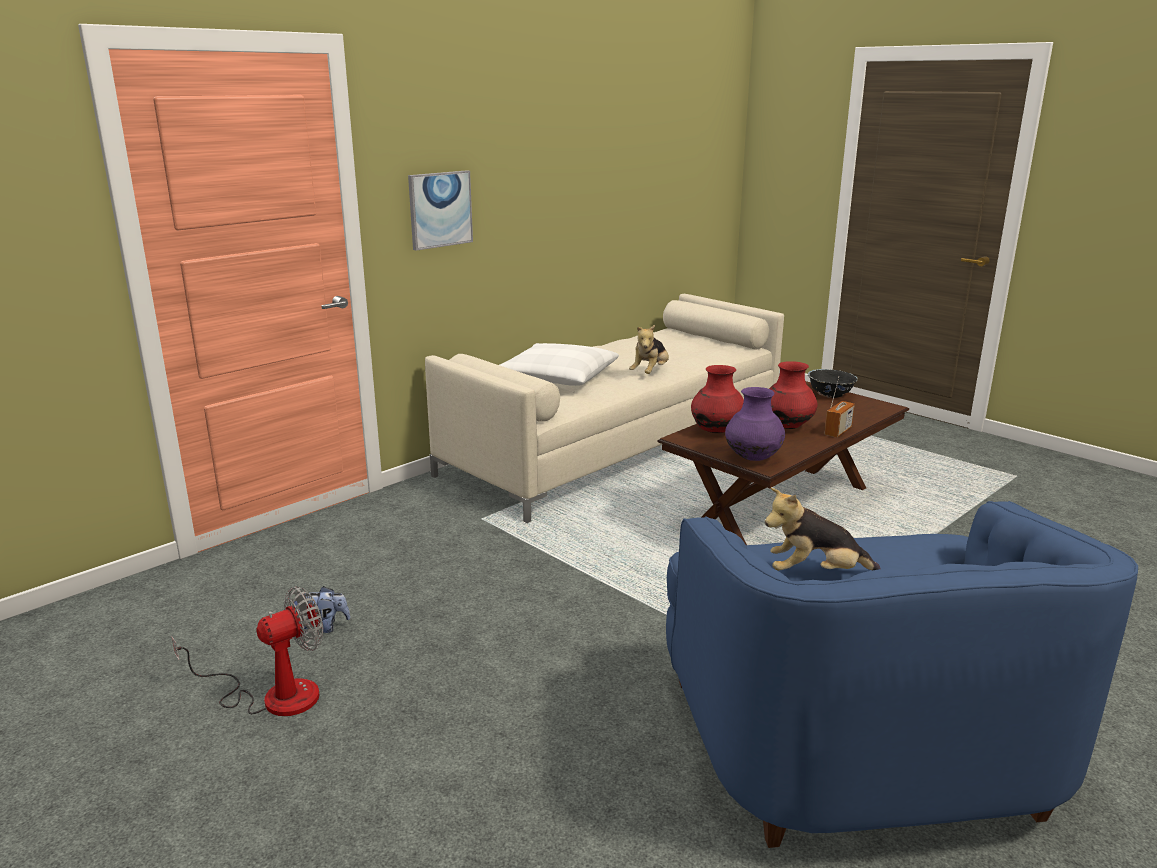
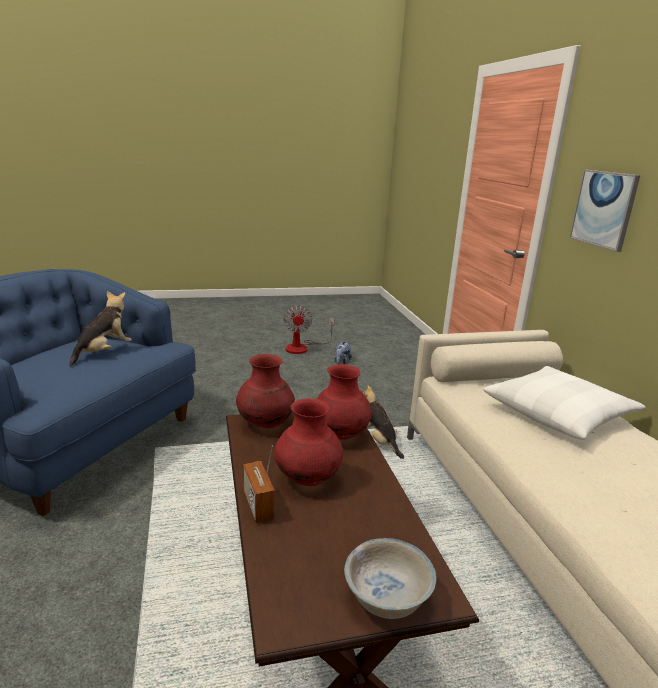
camera: 120 degrees right, 0 degrees up
plush toy [629,325,669,374] -> plush toy moved to [362,385,404,459]
purple vase [725,387,785,461] -> red vase [236,354,295,428]
black bowl [808,369,858,398] -> white bowl [344,538,436,619]

